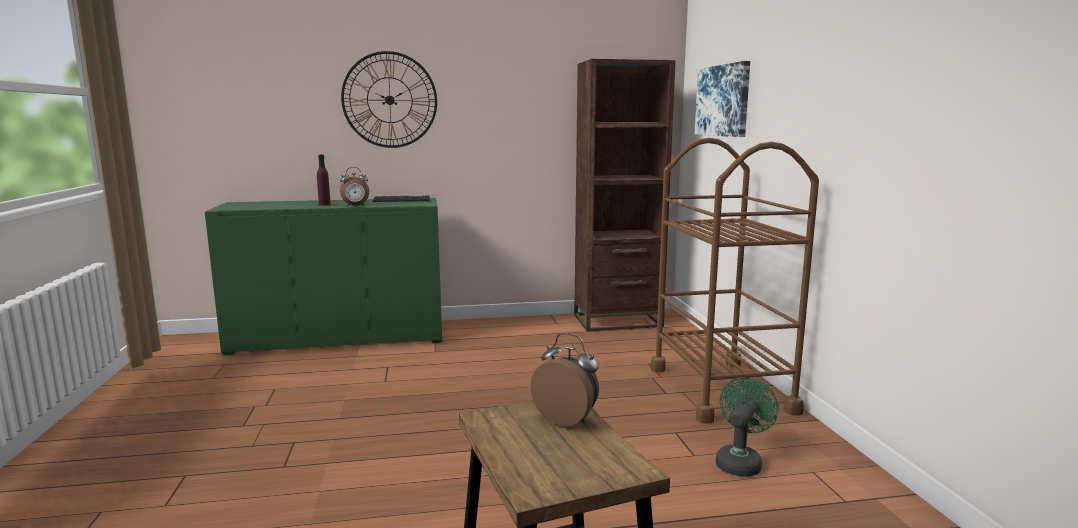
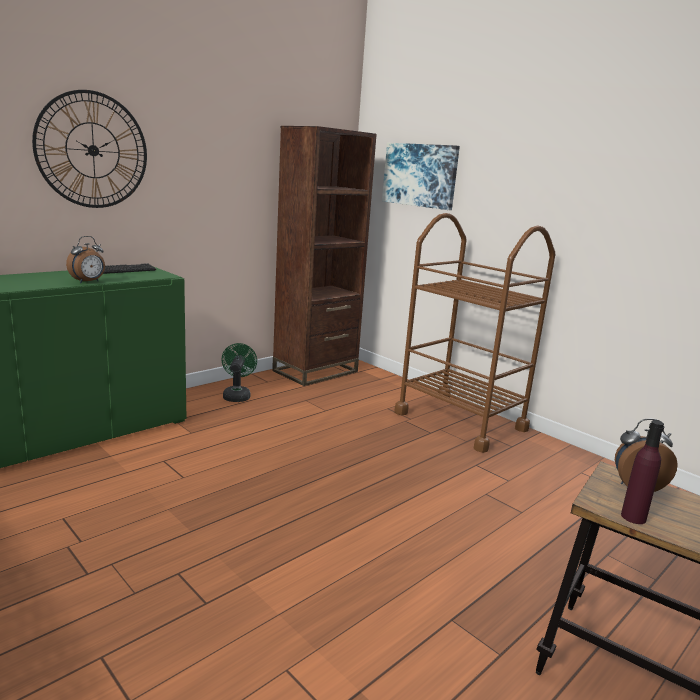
camera: 35 degrees left, 5 degrees up
purple bottle [317,155,331,206] -> purple bottle moved to [621,420,664,524]
green fan [716,377,778,477] -> green fan moved to [221,343,257,402]

